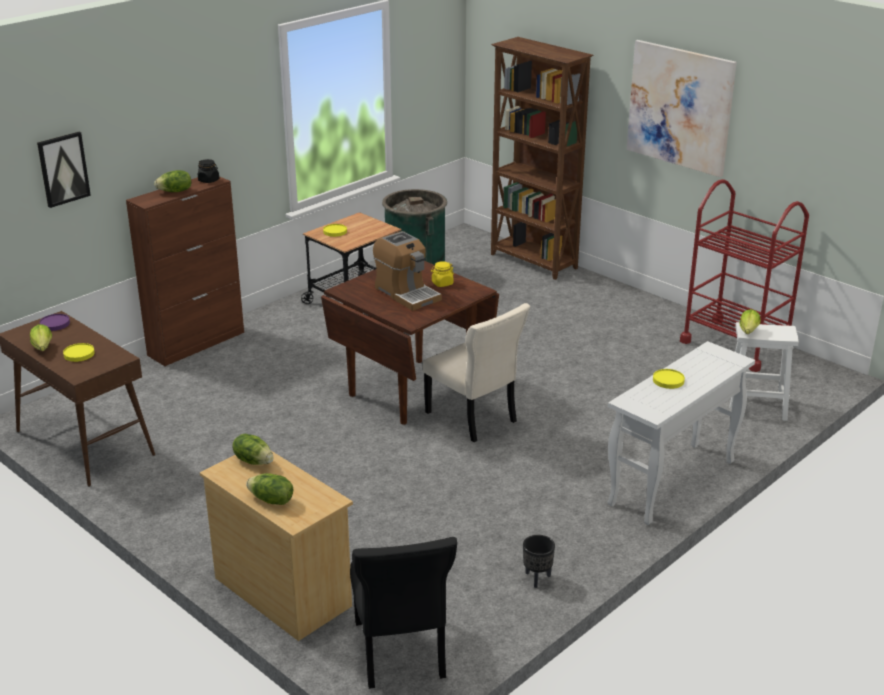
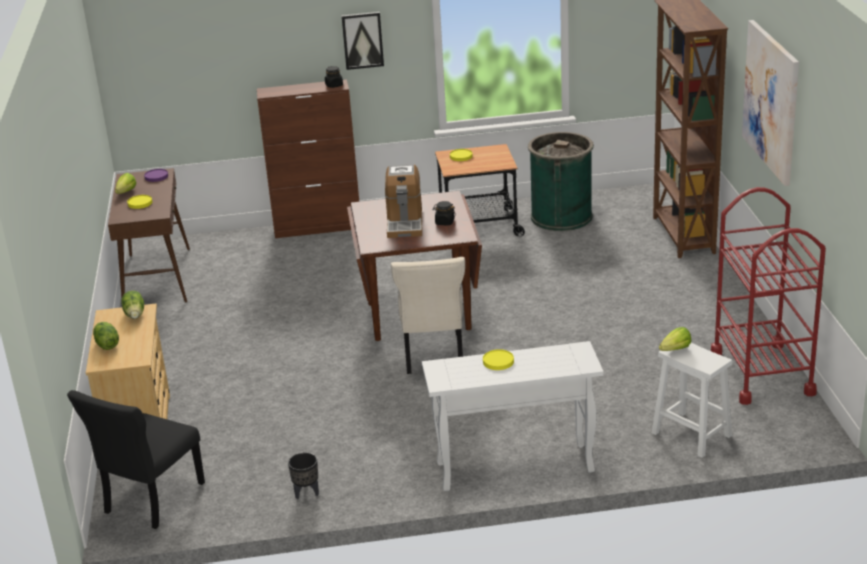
camera: 40 degrees right, 0 degrees up
picture [37,132,91,208] -> picture moved to [341,12,384,70]
lettuce [154,170,191,192] -> none
yellow jar [431,261,454,287] -> black jar [432,201,456,225]

